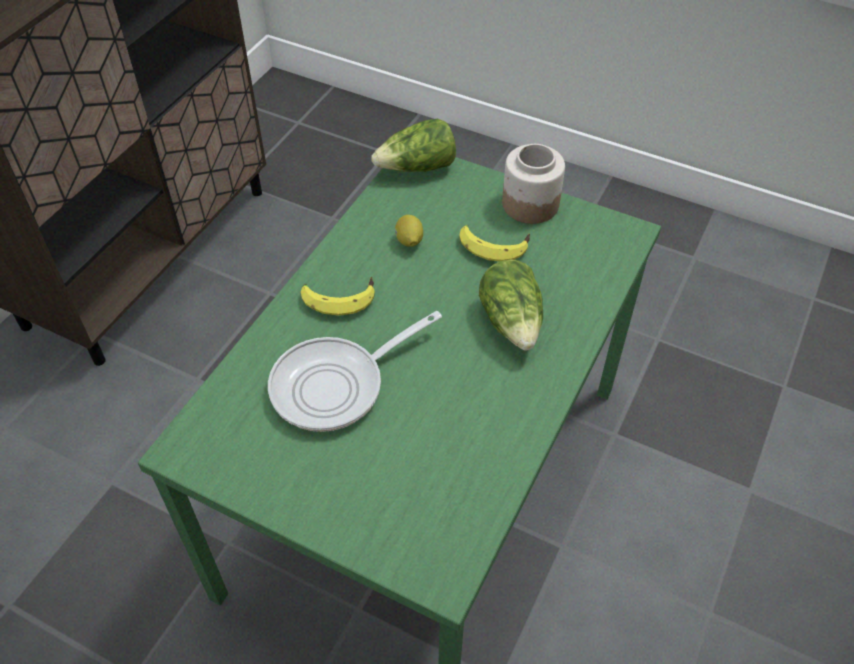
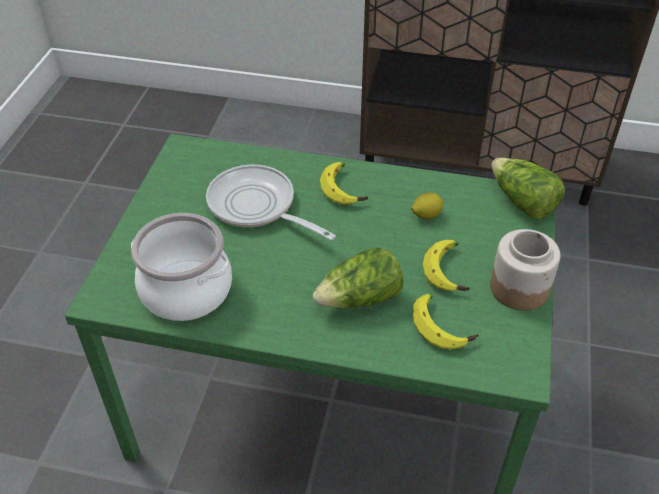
camera: 75 degrees right, 5 degrees down
none -> cooking pot [131,213,232,321]
none -> banana [412,294,479,349]

